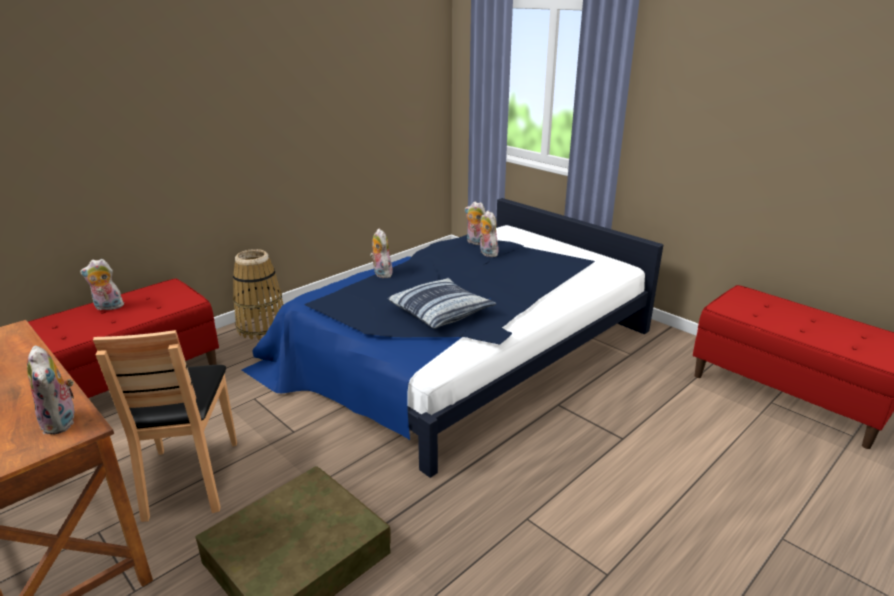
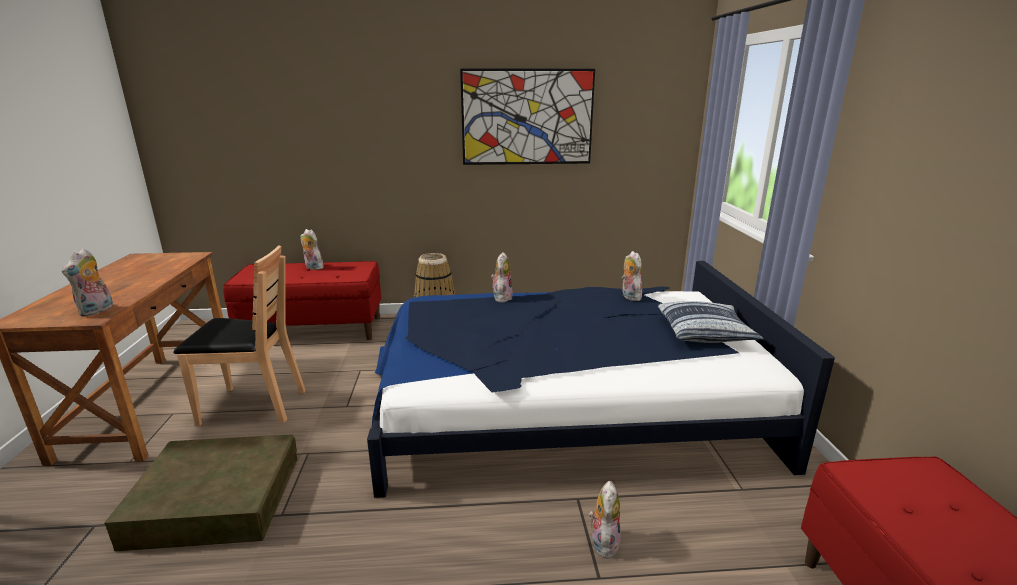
camera: 40 degrees right, 5 degrees down
brown chair [93,330,237,522] -> brown chair turned 120 degrees counterclockwise [173,245,306,426]
pillow [388,278,497,329] -> pillow moved to [658,301,764,343]
plush toy [479,211,498,257] -> plush toy moved to [589,481,621,559]
none -> picture [460,68,595,165]

